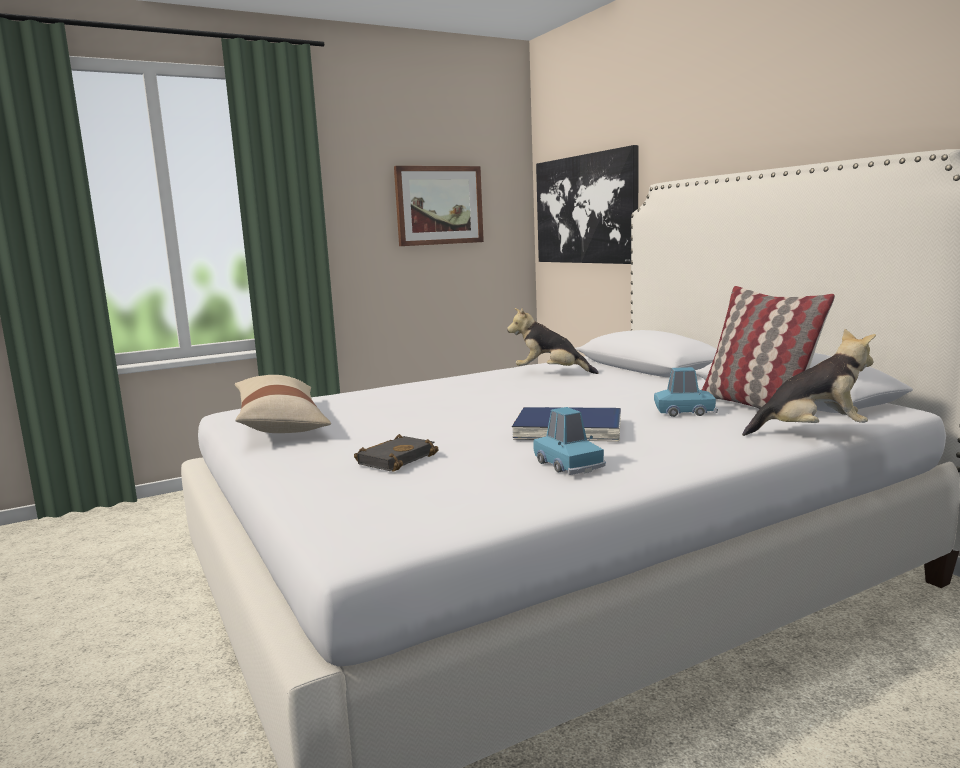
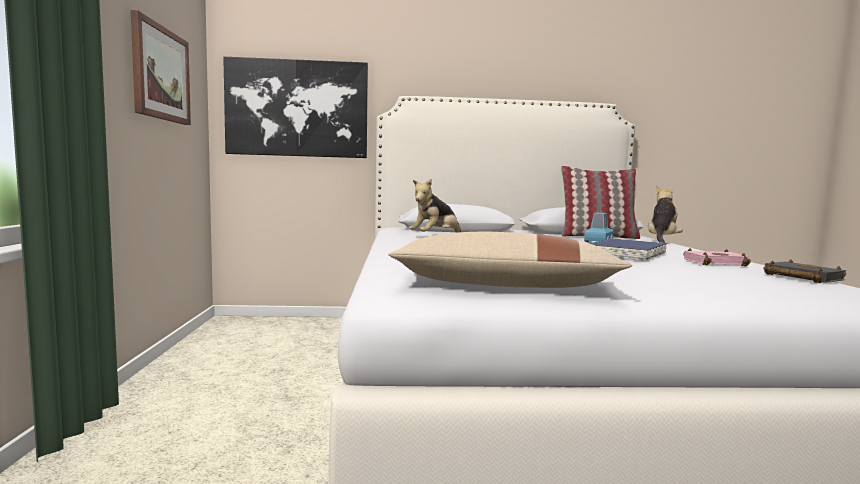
camera: 65 degrees left, 5 degrees down
black book [354,434,439,472] -> black book moved to [763,259,846,283]
blue toy car [533,407,606,475] -> pink book [683,248,751,266]

